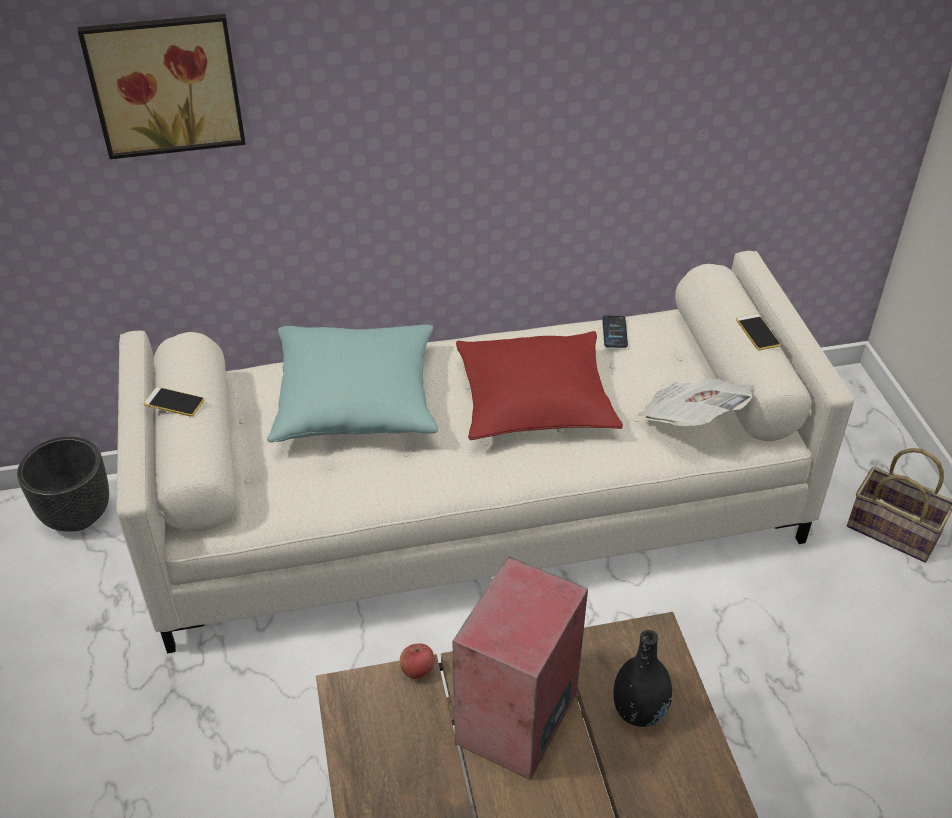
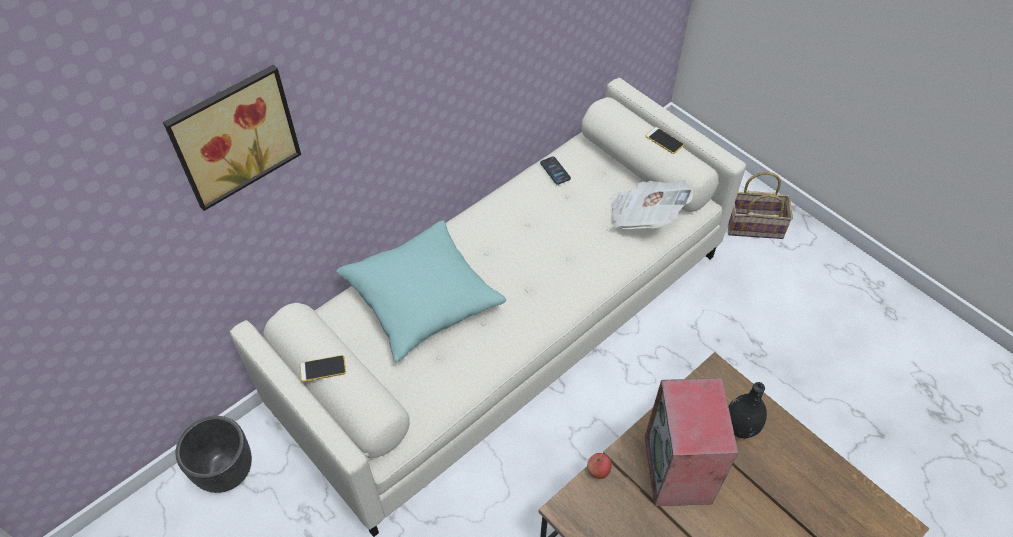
camera: 30 degrees left, 10 degrees up
red pillow [456,331,623,440] -> none

